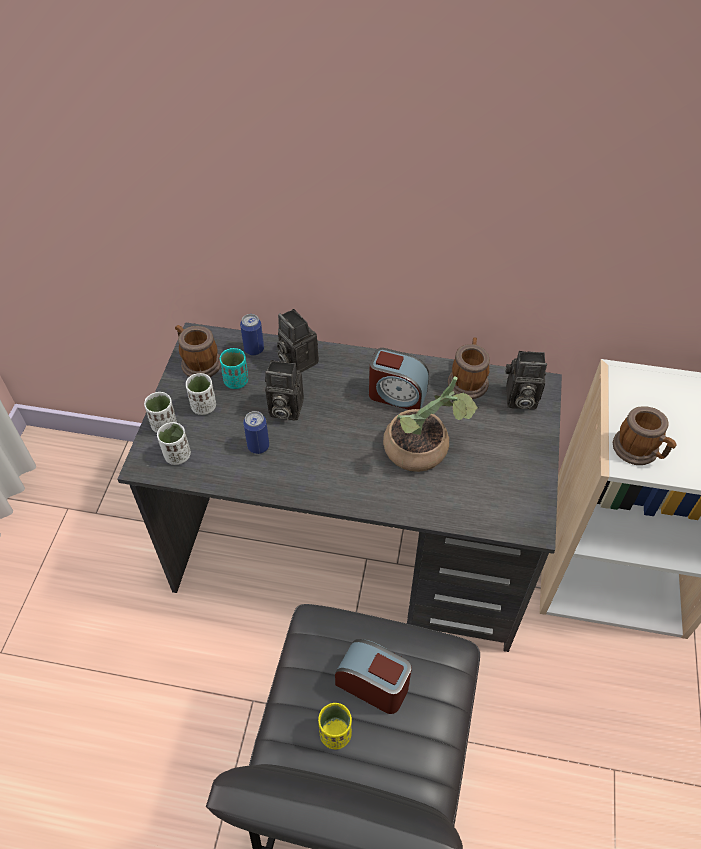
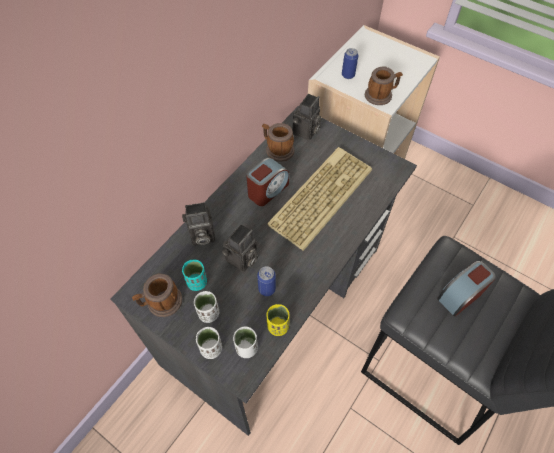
camera: 65 degrees left, 5 degrees up
can [240,314,264,356] -> can moved to [342,48,359,79]
yellow cup [318,703,352,750] -> yellow cup moved to [266,304,290,336]
potted plant [383,376,479,472] -> keyboard [267,147,372,251]

